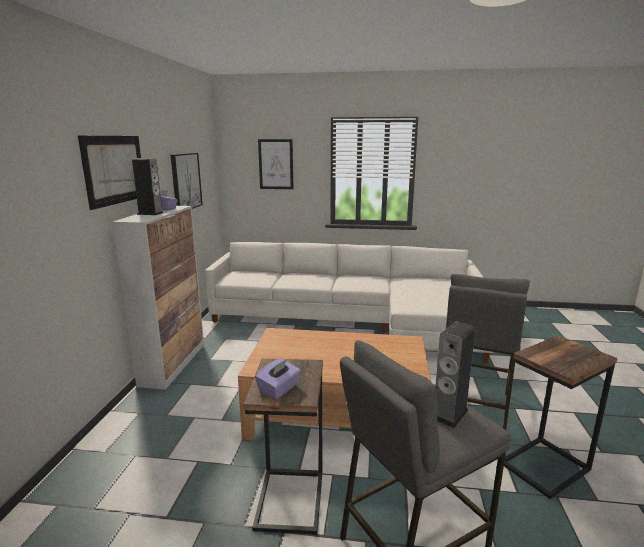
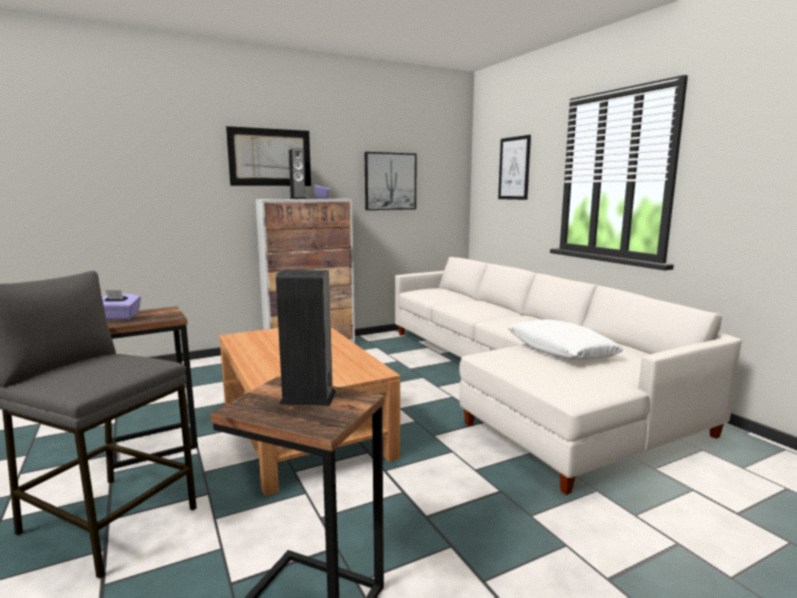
camera: 55 degrees right, 5 degrees down
speaker [435,322,475,428] -> speaker moved to [276,270,336,406]
grey stool [446,274,530,430] -> none
none -> white pillow [508,319,623,361]

